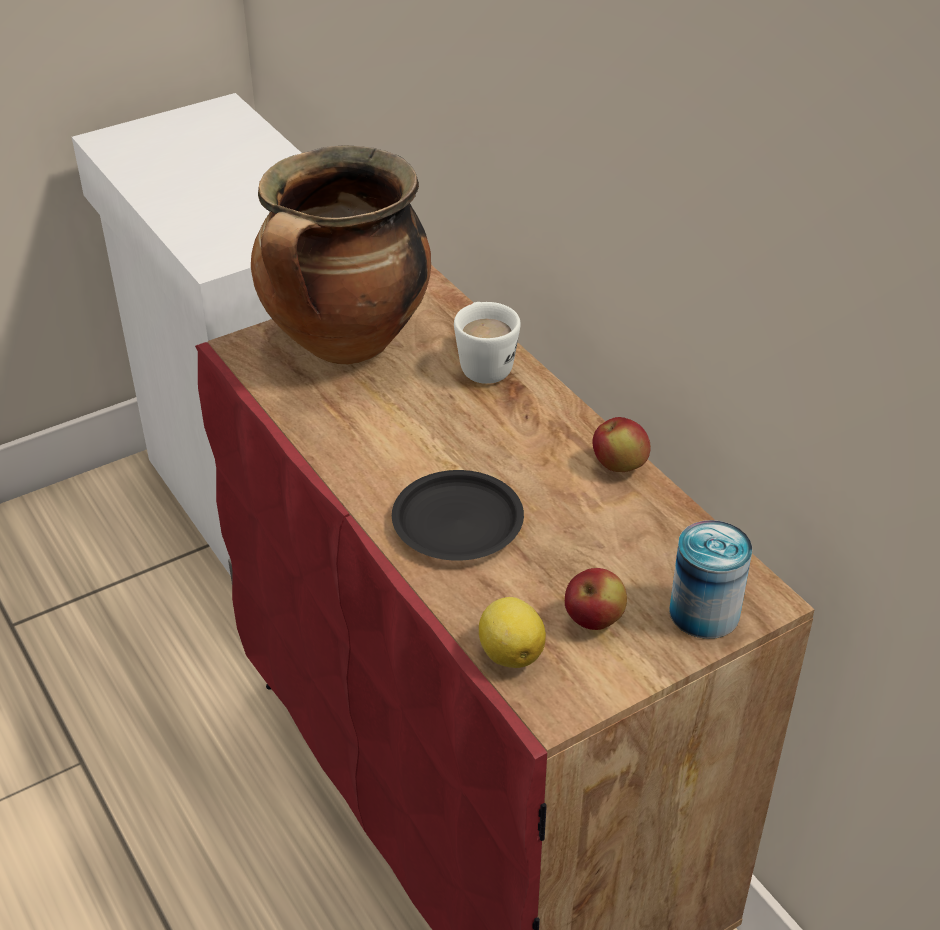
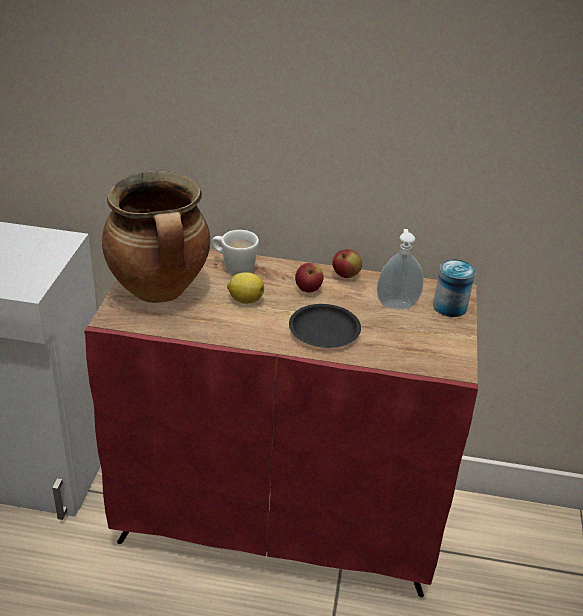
camera: 50 degrees left, 5 degrees down
lemon [479,597,546,668] -> lemon moved to [227,272,264,304]
apple [565,568,627,630] -> apple moved to [295,263,324,293]
none -> soap dispenser [377,229,423,309]

